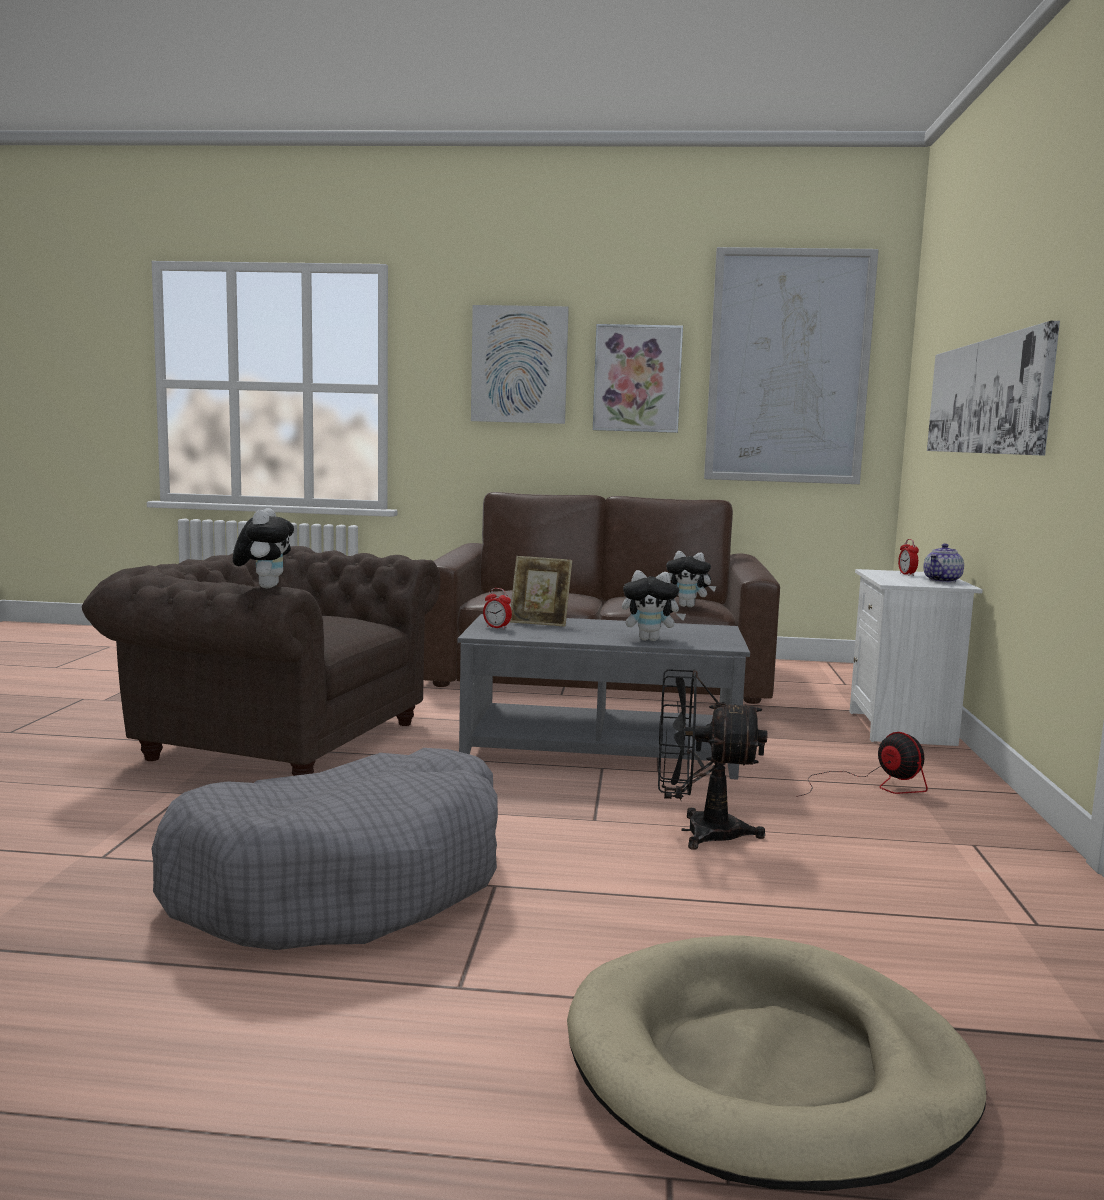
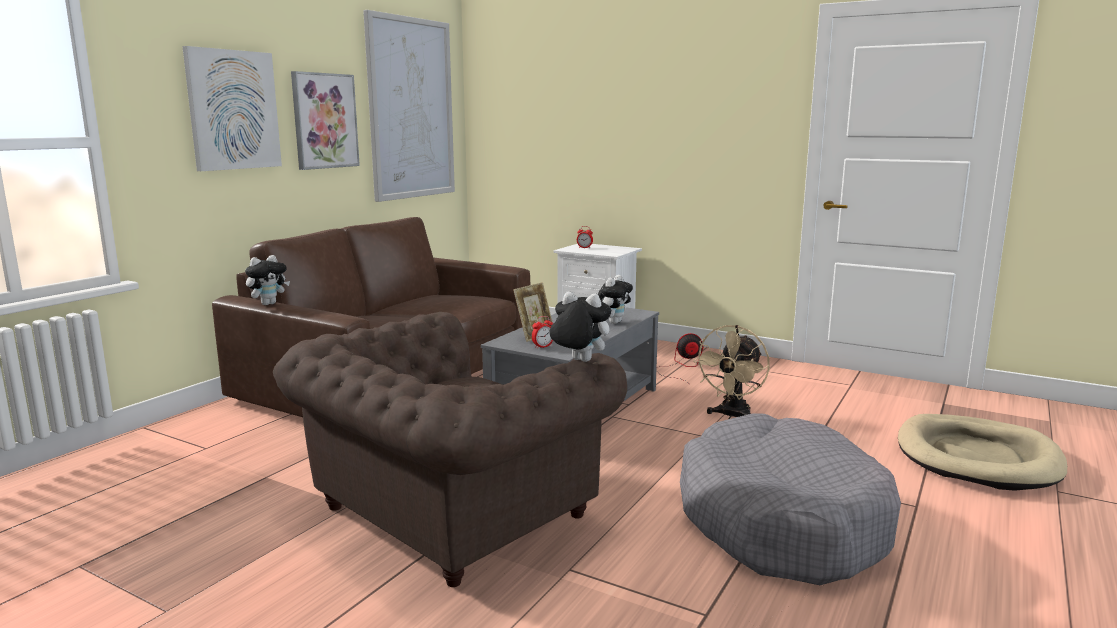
camera: 65 degrees left, 5 degrees up
black fan [658,669,767,850] -> beige fan [693,325,770,419]
plush toy [666,551,717,607] -> plush toy moved to [245,255,290,305]
teapot [923,544,964,582] -> none
picture [927,321,1060,456] -> none

